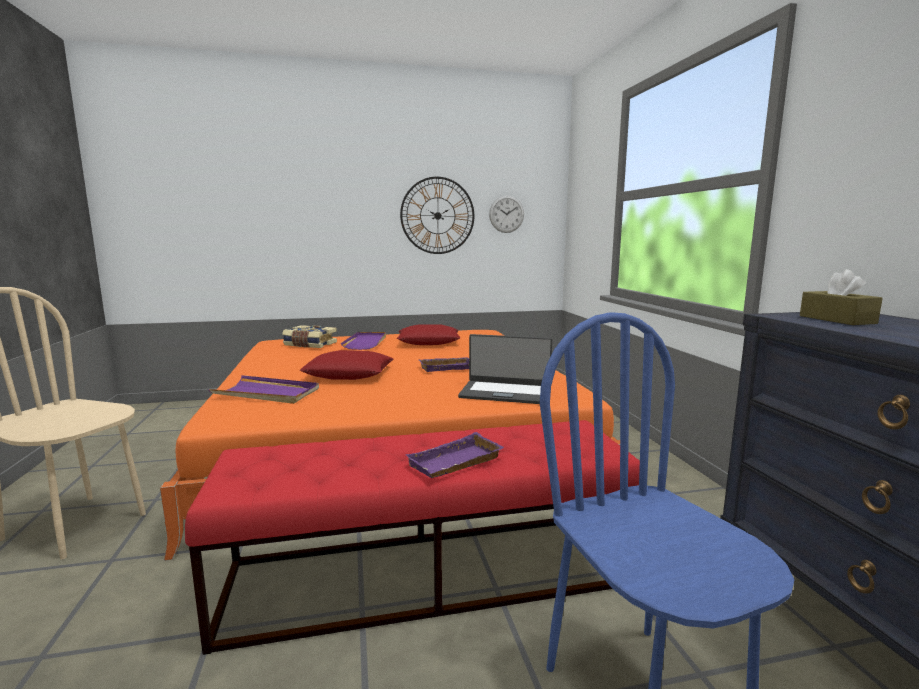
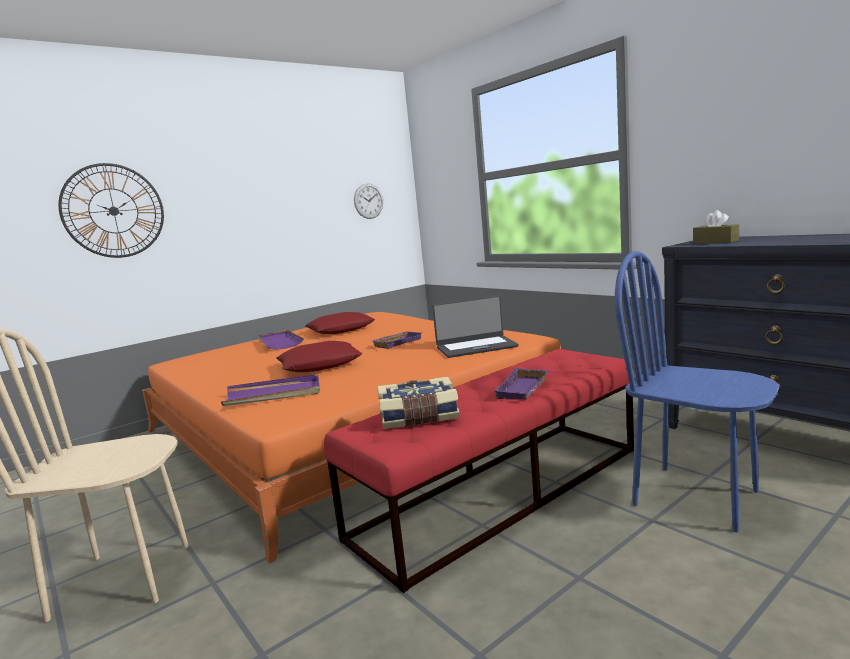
camera: 25 degrees left, 0 degrees up
book [282,325,337,348] -> book moved to [377,377,460,429]
wall clock [400,177,474,254] -> wall clock moved to [58,163,164,258]

